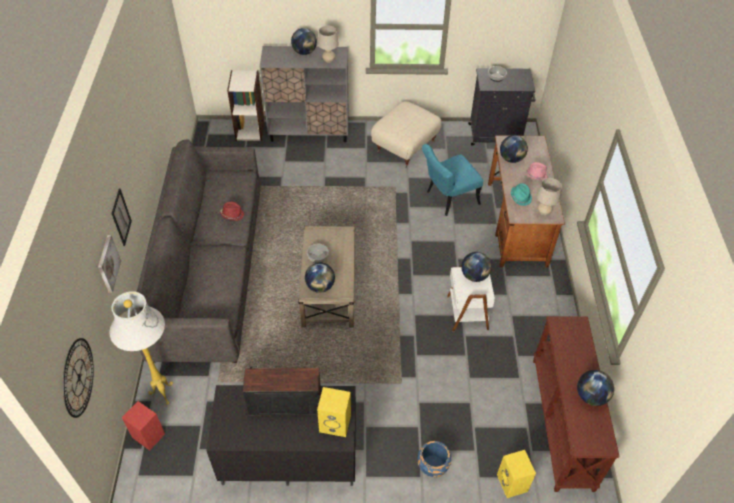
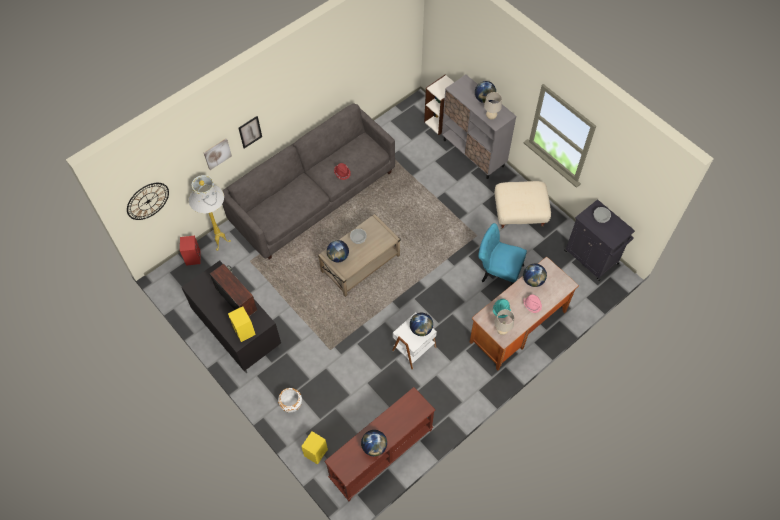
camera: 50 degrees right, 10 degrees up
blue planter [418,441,451,478] -> white planter [278,388,302,412]

